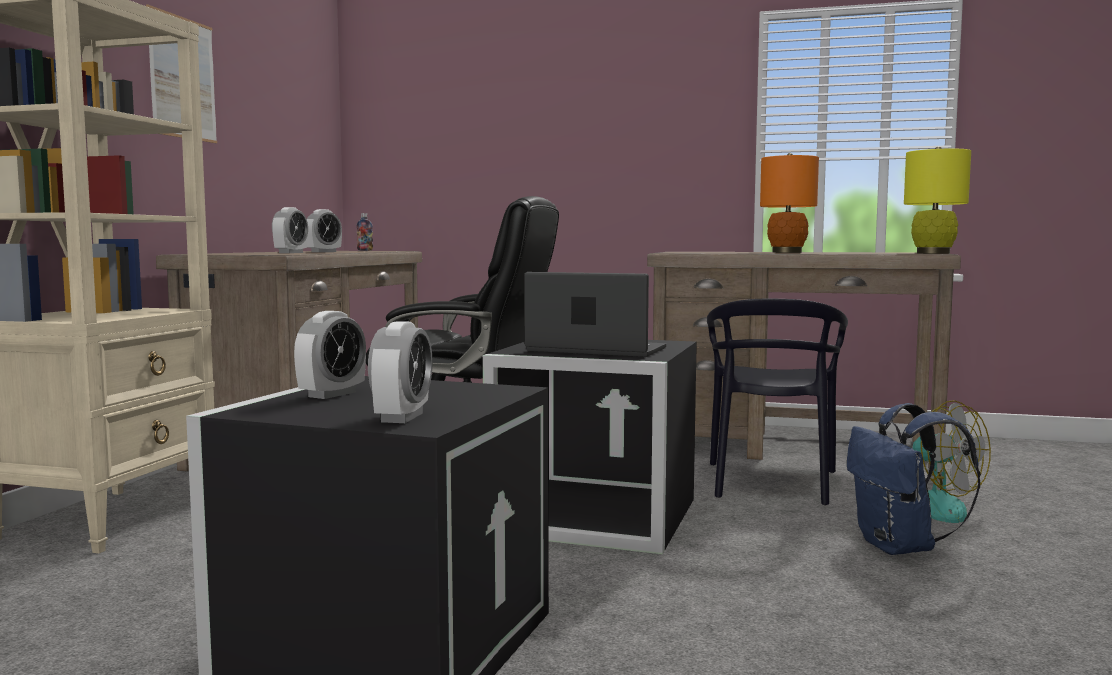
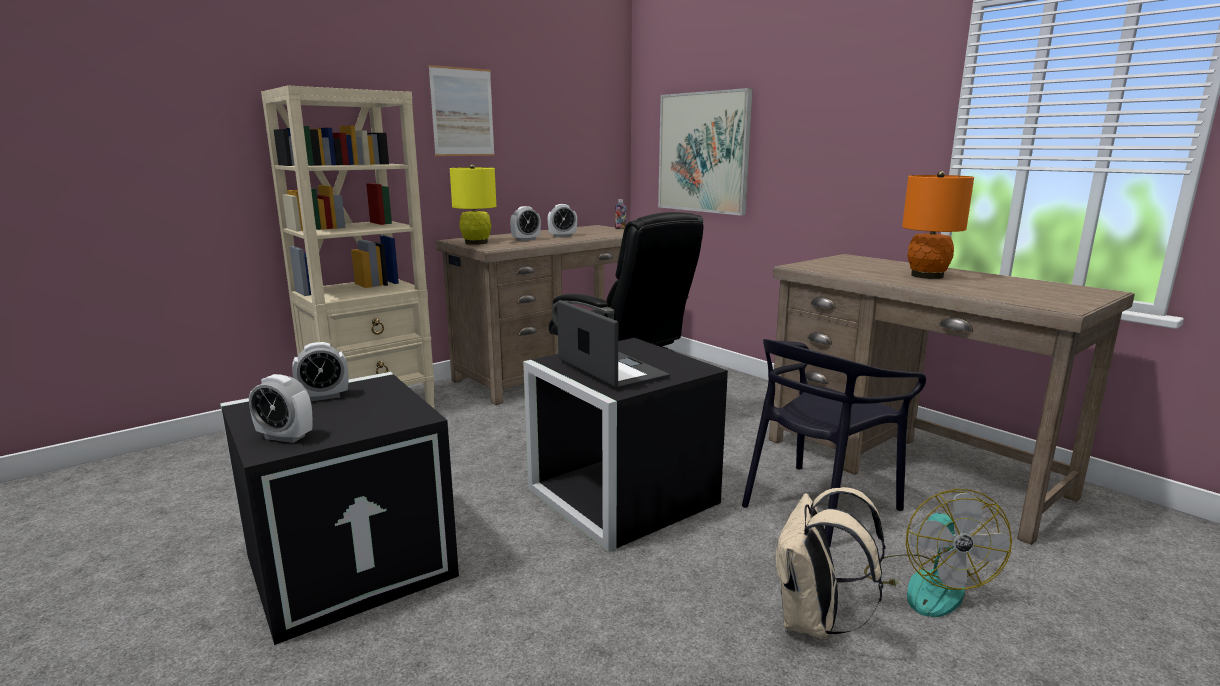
camera: 35 degrees right, 10 degrees up
alarm clock [368,321,433,423] -> alarm clock turned 60 degrees clockwise [249,374,313,443]
blue backpack [847,403,981,555] -> beige backpack [774,487,886,639]
yellow table lamp [904,146,971,254] -> yellow table lamp moved to [450,164,496,245]
none -> picture [658,88,753,216]

